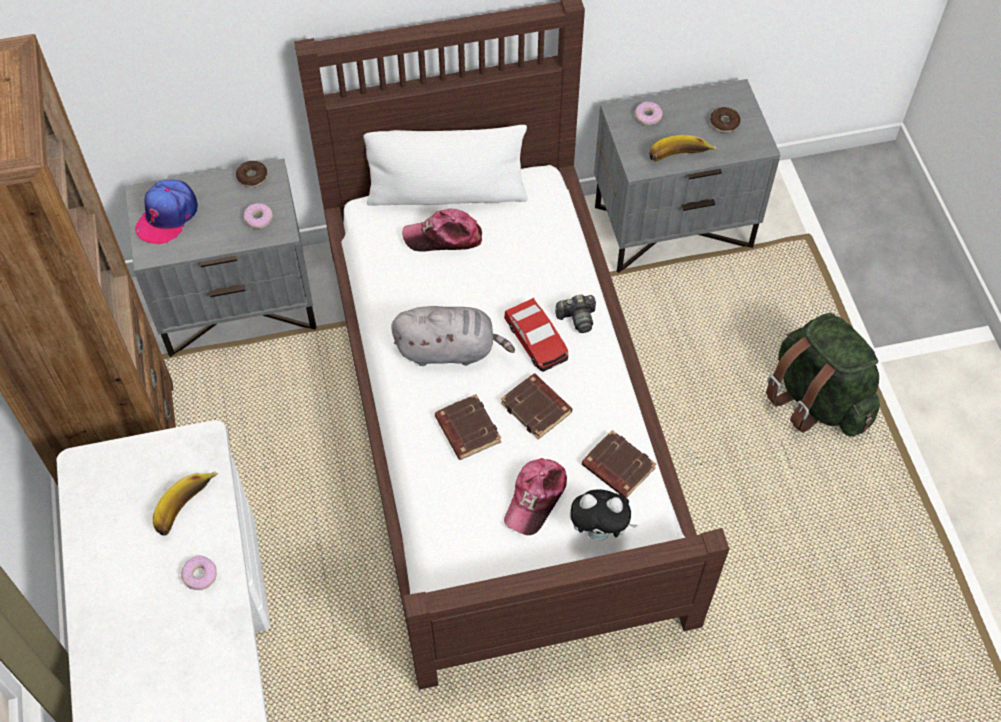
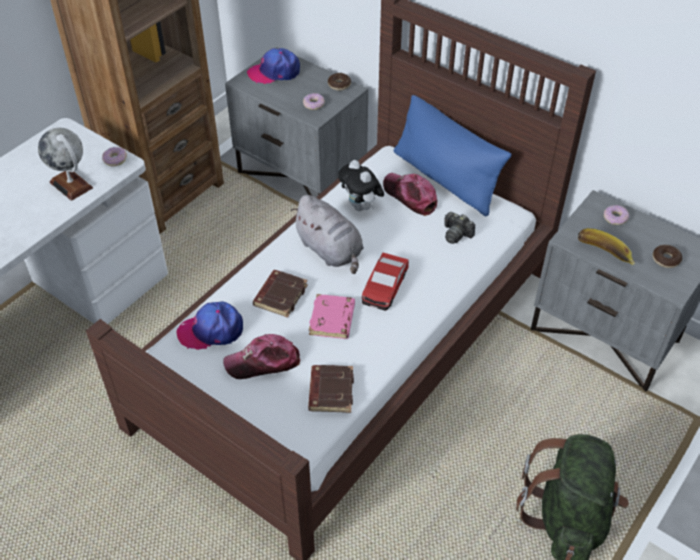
camera: 50 degrees right, 10 degrees down
banana [153,471,218,536] -> globe [38,128,93,201]
donut [181,556,217,590] -> donut moved to [102,147,127,166]
white pillow [363,125,527,206] -> blue pillow [394,95,512,216]
brown book [501,373,572,440] -> pink book [309,294,355,339]
camera [555,295,596,333] -> camera moved to [444,212,475,244]
plush toy [570,490,638,540] -> plush toy moved to [338,160,384,211]
none -> cap [177,302,243,350]

